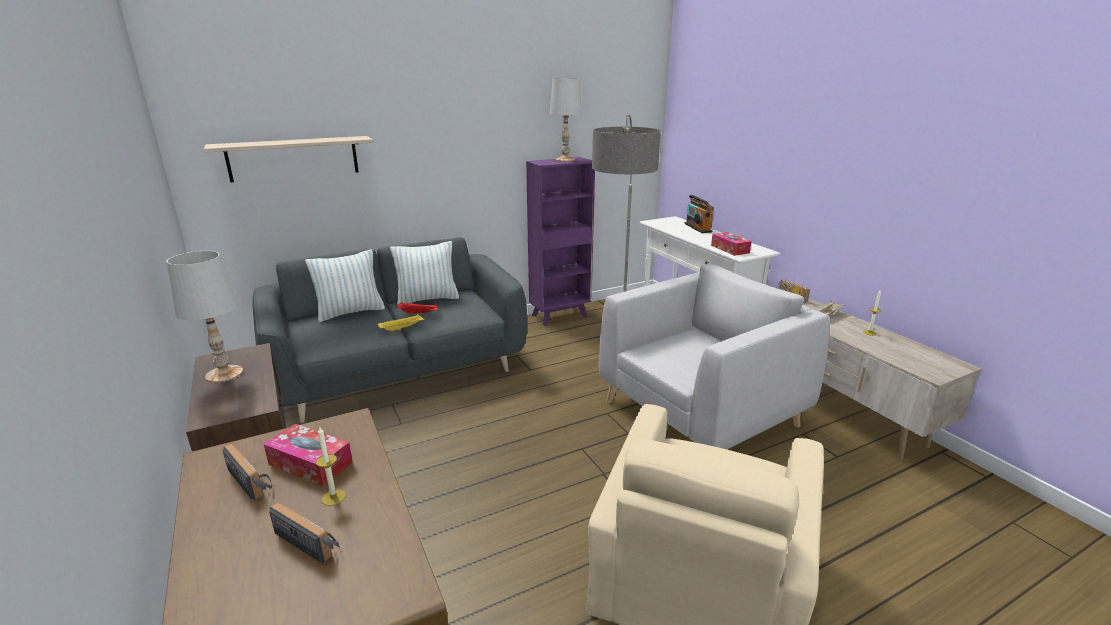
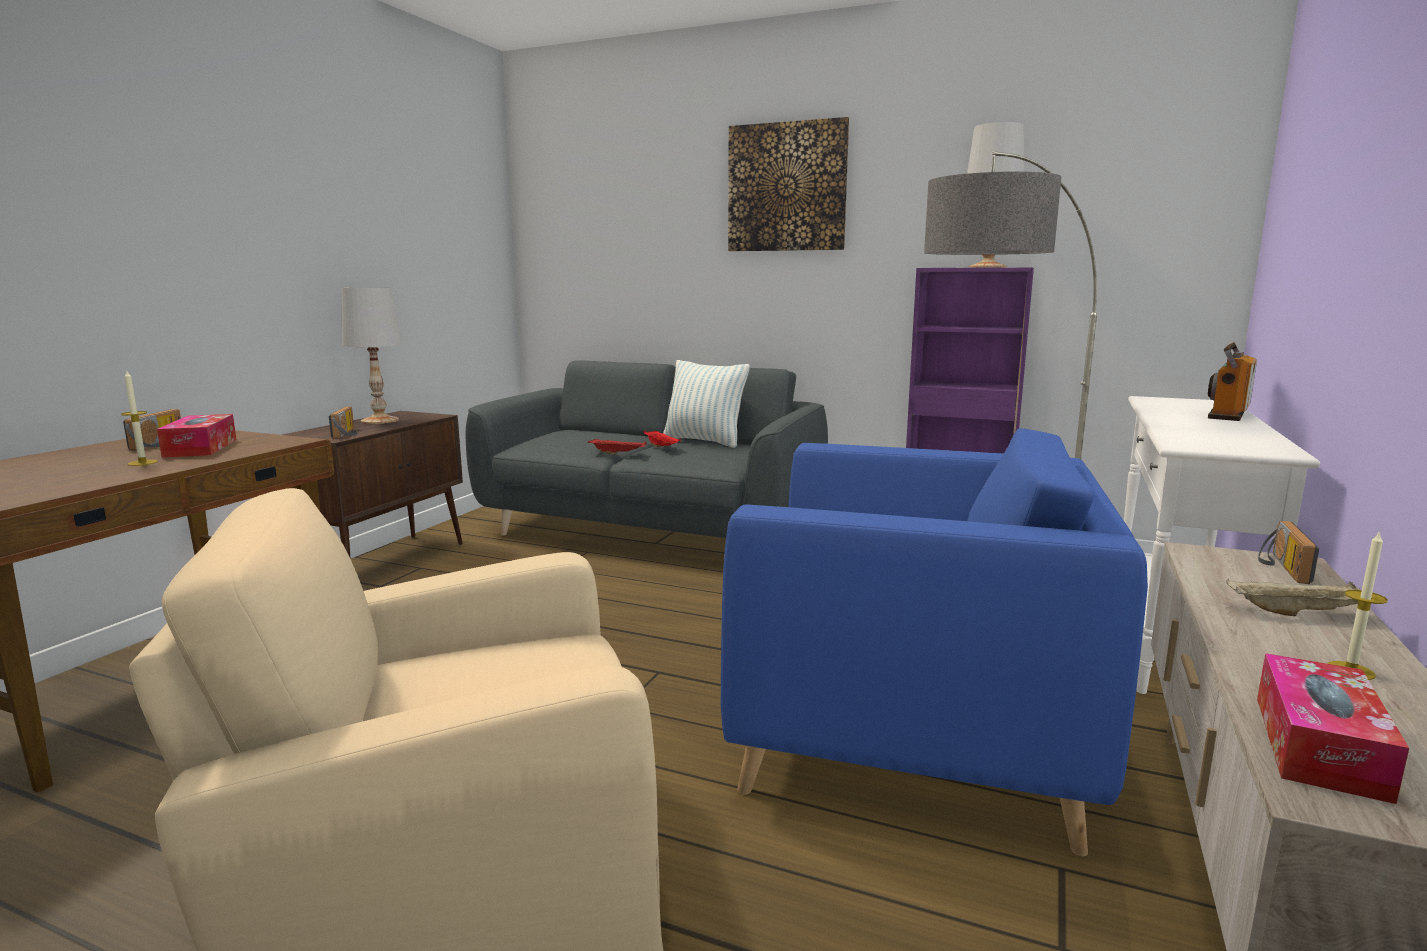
camera: 50 degrees right, 10 degrees down
shelf [204,136,374,182] -> none
radio [269,503,339,563] -> radio moved to [329,406,358,438]
pillow [305,249,385,322] -> none
yellow tray [378,314,425,331] -> red tray [588,439,647,455]
grey armchair [599,265,830,449] -> blue armchair [721,428,1148,856]
tissue box [711,232,752,256] -> tissue box moved to [1257,653,1409,804]
none -> picture [728,117,849,251]

